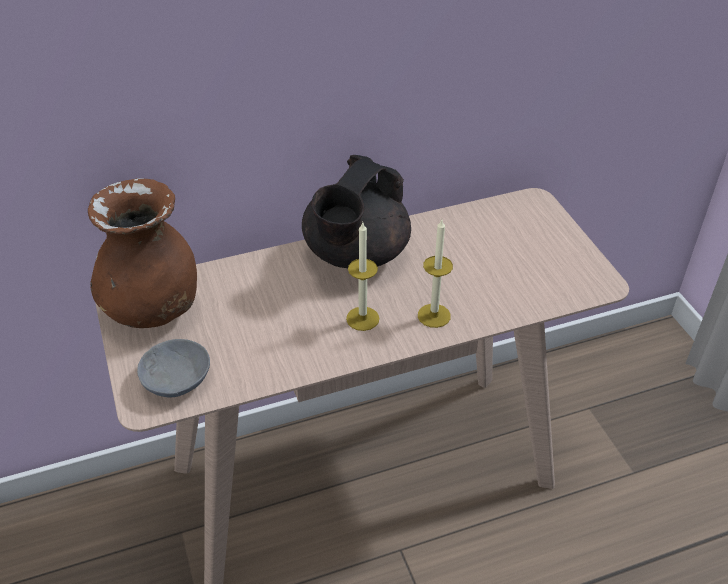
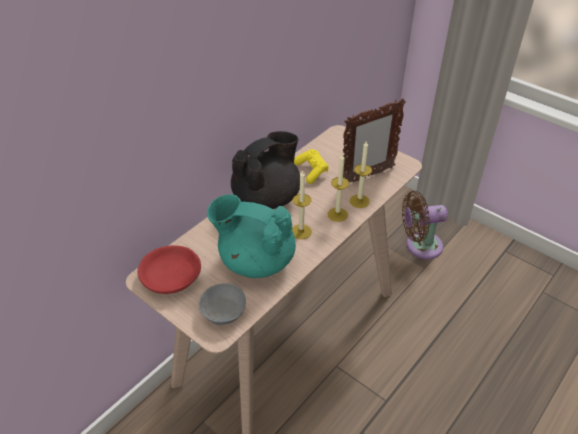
camera: 30 degrees left, 0 degrees up
brown vase [88,179,197,328] -> red bowl [137,245,201,294]
black teapot [302,155,411,268] -> black teapot turned 135 degrees counterclockwise [231,131,300,209]
none -> turquoise teapot [207,194,296,278]
none -> yellow game controller [294,149,329,184]
none -> picture frame [343,98,406,182]
none -> candle [350,140,372,208]
none -> brown fan [402,191,448,259]

